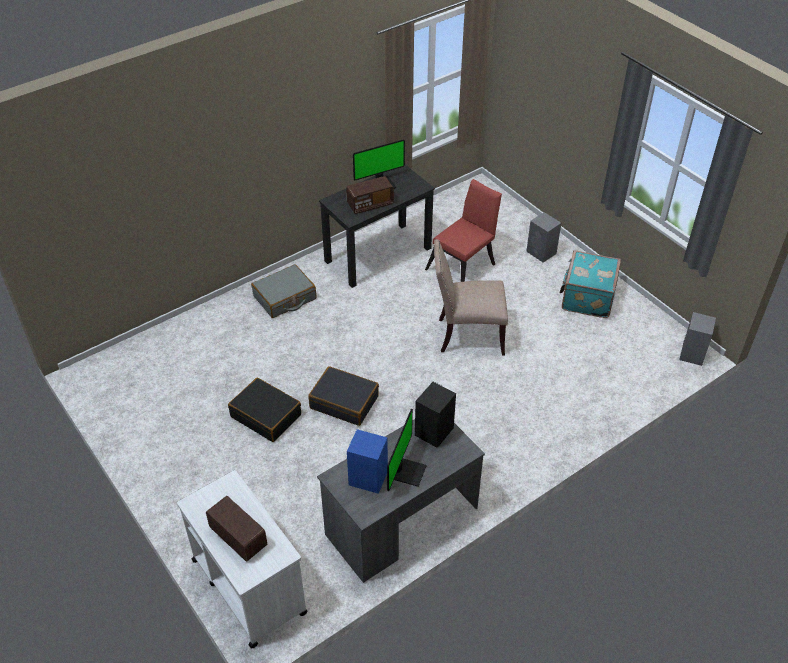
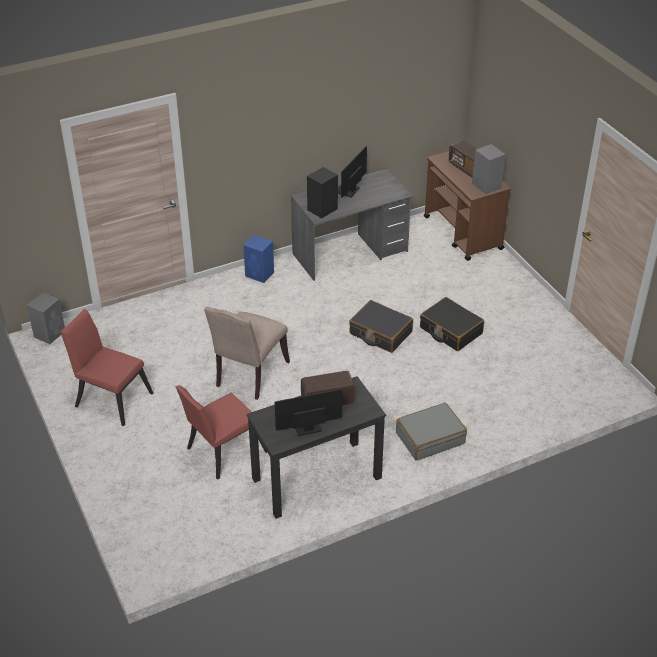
camera: 170 degrees left, 5 degrees down
white cart [177,470,308,648] -> brown cart [424,151,511,261]
blue speaker [347,429,388,494] -> blue speaker moved to [243,235,274,283]
beige chair [434,239,508,356] -> beige chair turned 105 degrees clockwise [204,307,290,400]
grey speaker [526,212,561,263] -> grey speaker moved to [472,144,506,194]
turquoise suitcase [560,250,621,318] -> red chair [60,309,153,426]

